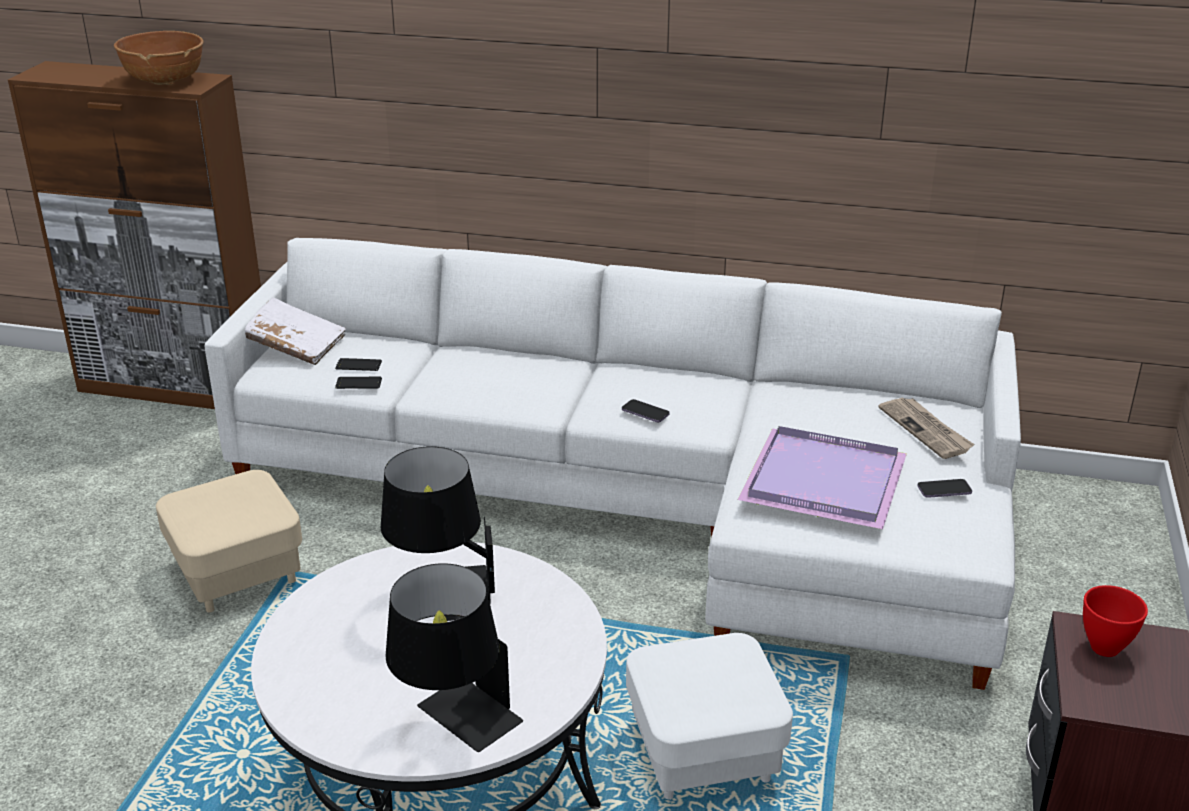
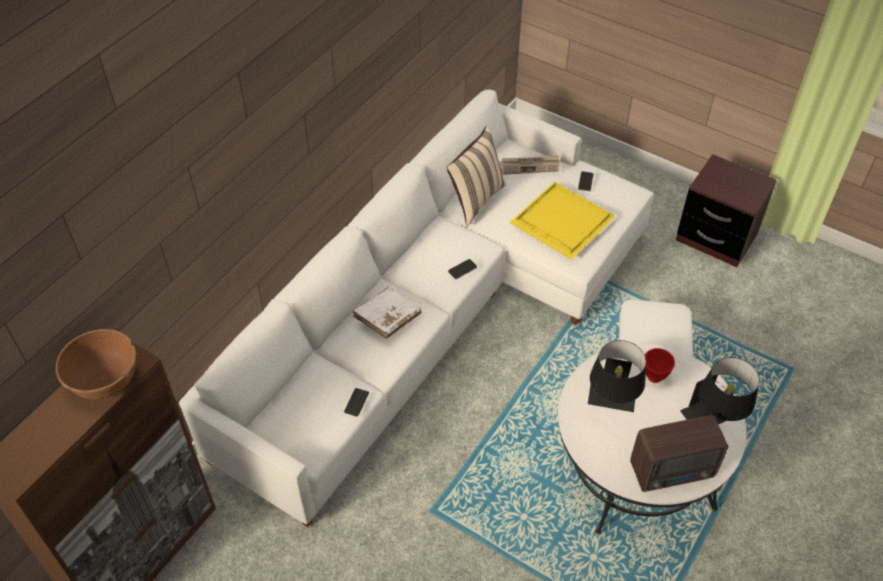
camera: 70 degrees left, 20 degrees up
beige ottoman [156,470,302,613] -> none
white book [245,297,346,365] -> white book moved to [353,287,422,339]
phone [335,358,382,371] -> none
purple tray [738,426,907,529] -> yellow tray [510,182,615,260]
red bowl [1083,585,1148,657] -> red bowl moved to [645,348,675,383]
none -> beige pillow [447,126,506,226]
none -> radio [630,415,728,492]

